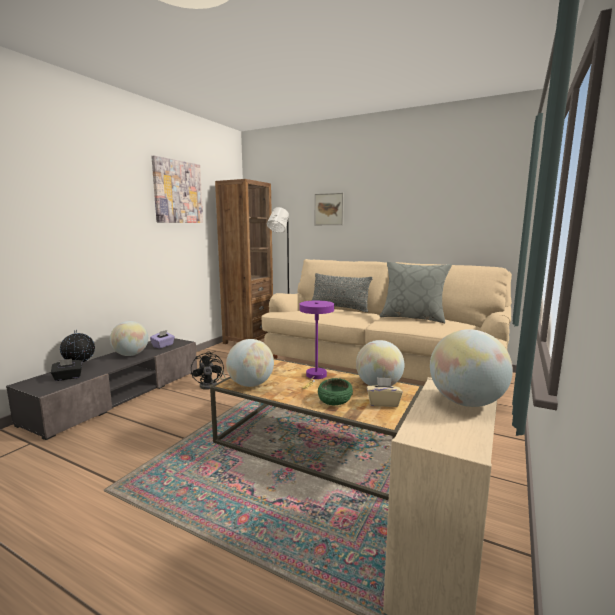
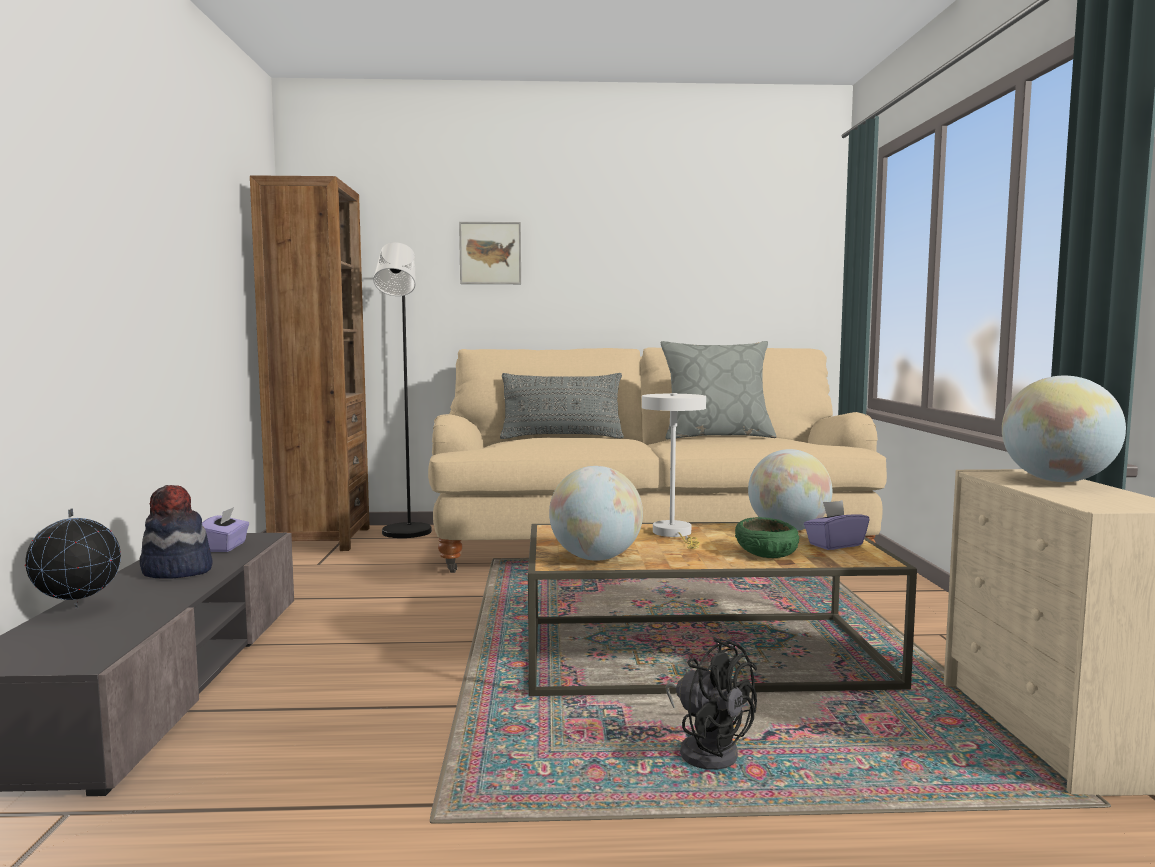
camera: 30 degrees left, 5 degrees down
black tissue box [51,359,82,381] -> none
globe [110,321,148,356] -> hat [139,485,213,578]
picture [151,156,203,223] -> none
black fan [191,351,226,390] -> black fan moved to [665,637,757,770]
purple table lamp [299,300,334,389] -> white table lamp [642,393,706,549]
beige tissue box [367,377,403,407] -> purple tissue box [804,500,870,550]

